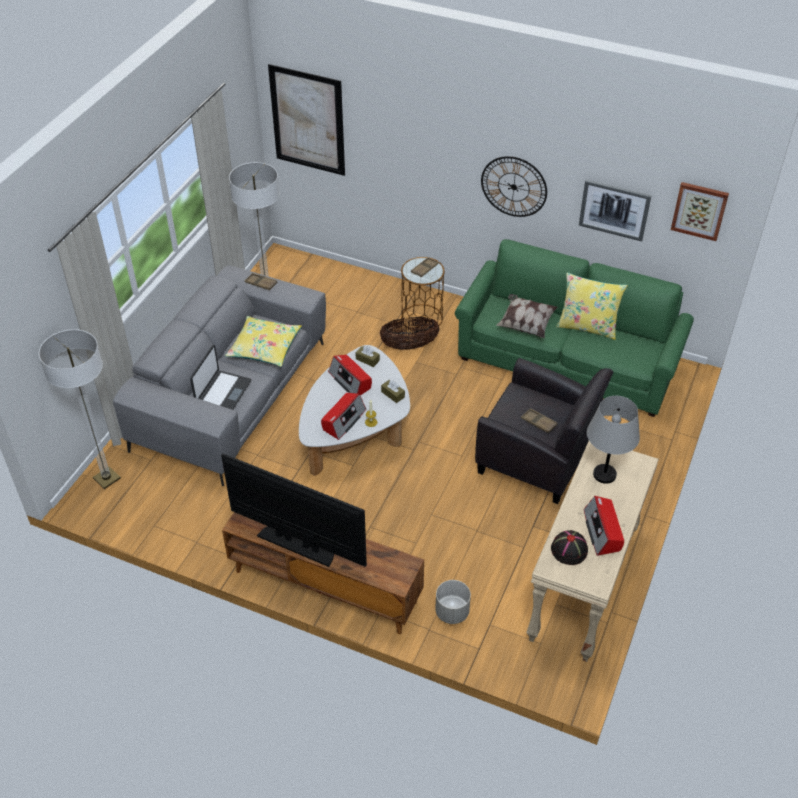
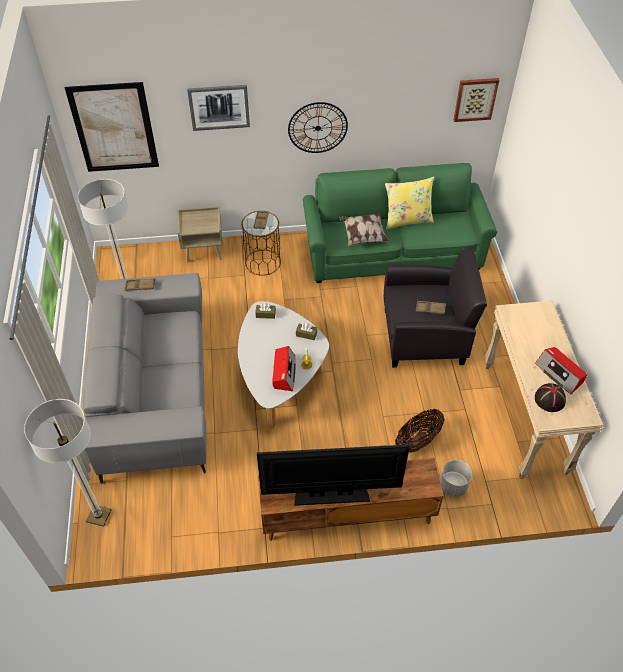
camera: 30 degrees left, 5 degrees up
laptop [190,345,251,410] -> none
yellow pillow [225,316,302,367] -> none
radio [328,355,372,396] -> none
basket [379,316,440,350] -> basket moved to [395,409,445,453]
picture [579,180,651,241] -> picture moved to [187,85,250,131]
grey table lamp [587,396,640,484] -> none
none -> beige nightstand [178,207,223,263]

